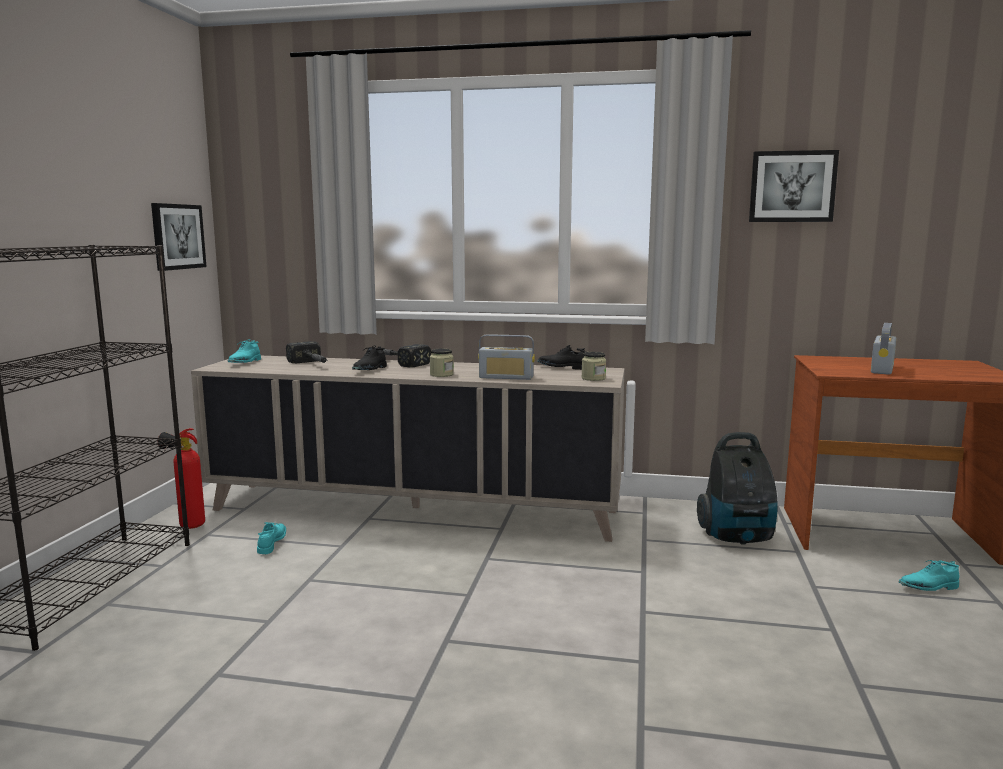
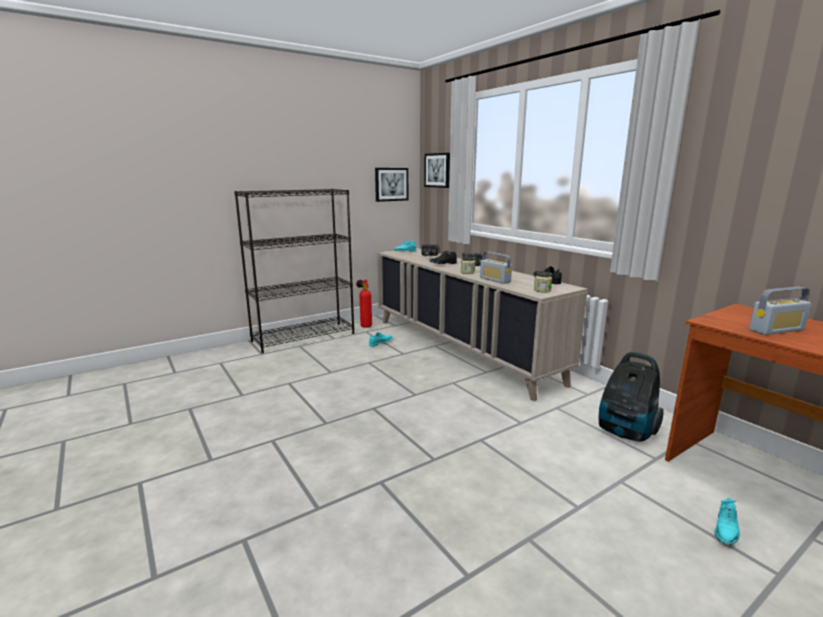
camera: 45 degrees right, 5 degrees up
picture [749,150,839,222] -> picture moved to [424,153,450,188]
turquoise shoe [899,560,959,591] -> turquoise shoe turned 90 degrees counterclockwise [714,497,740,546]

